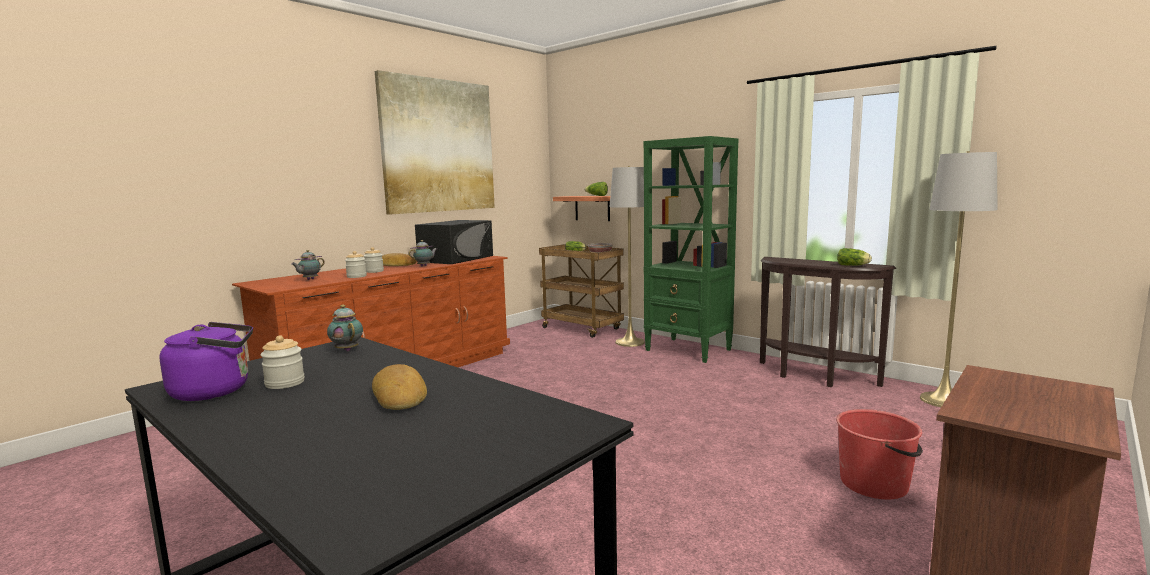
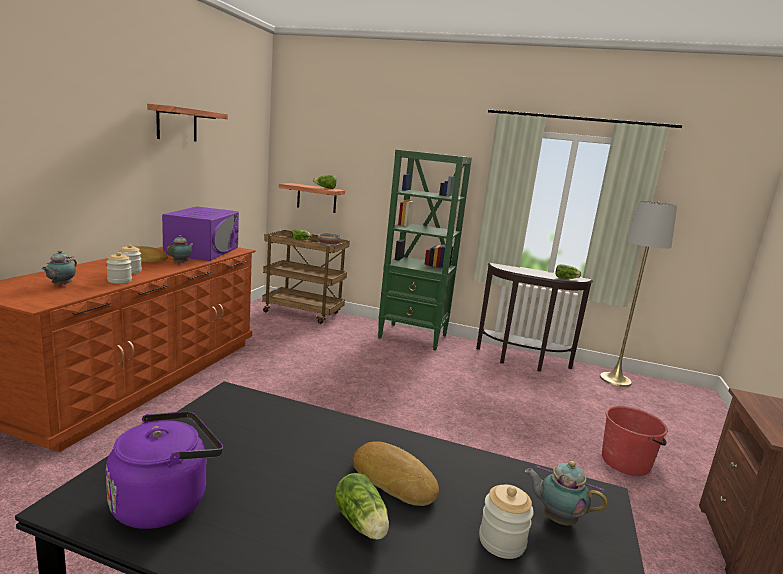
camera: 25 degrees left, 5 degrees up
jar [260,335,305,389] -> jar moved to [479,485,534,559]
teapot [327,305,363,351] -> teapot moved to [525,461,608,525]
picture [375,70,495,215] -> shelf [147,104,228,141]
black microwave [415,220,493,264] -> purple microwave [162,207,239,261]
grey floor lamp [610,166,645,347] -> none
none -> lettuce [335,473,389,540]

